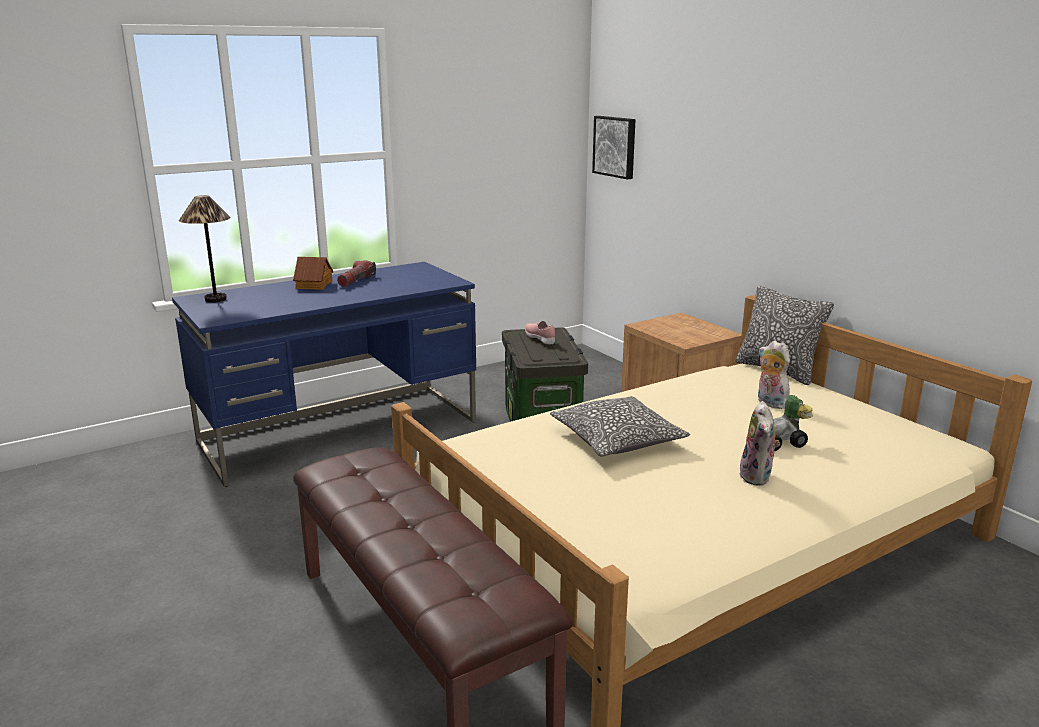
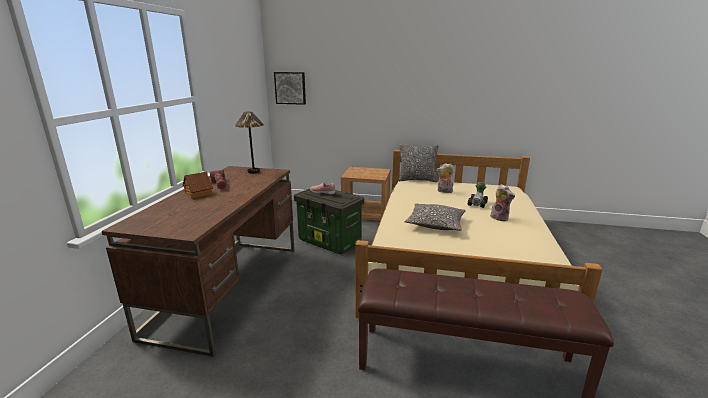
camera: 45 degrees left, 0 degrees up
blue desk [172,262,476,487] -> brown desk [102,166,295,357]
table lamp [179,195,231,303] -> table lamp moved to [235,112,264,173]

